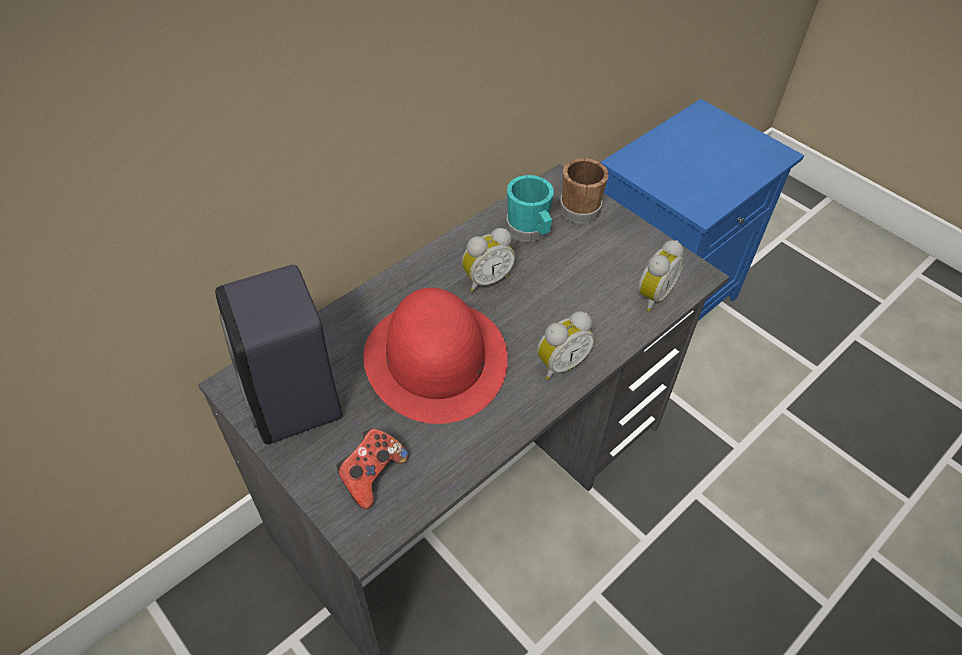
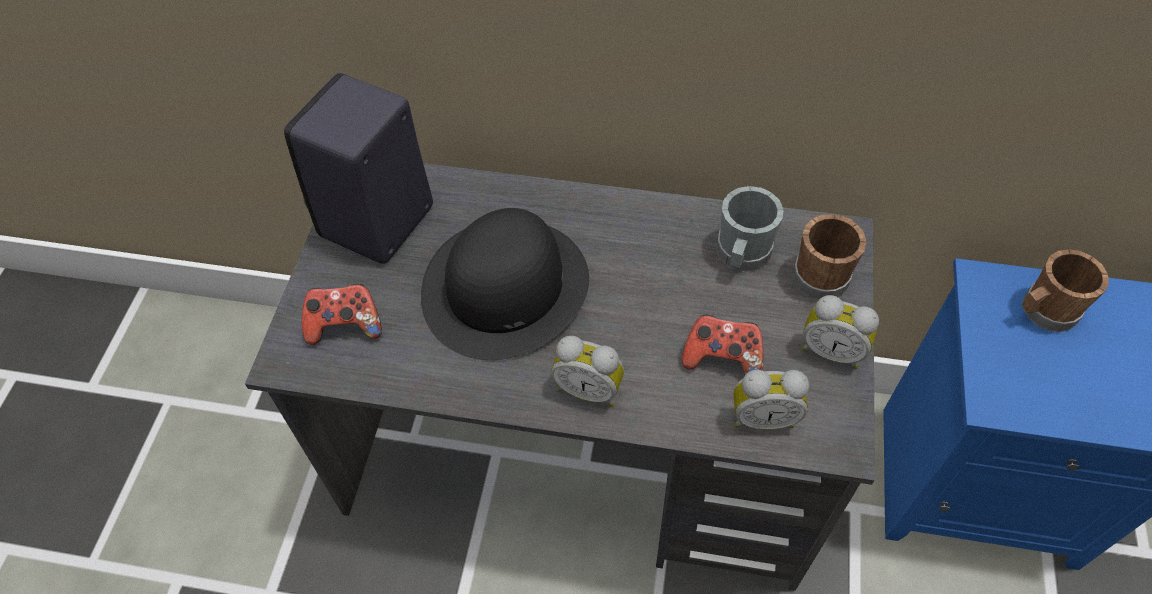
camera: 55 degrees right, 5 degrees up
red hat [364,288,508,424] -> black hat [421,208,589,360]
alarm clock [462,228,515,292] -> alarm clock moved to [802,295,879,369]
turquoise mug [506,175,554,242] -> grey mug [716,186,784,272]
none -> game controller [682,314,763,375]
none -> brown mug [1022,249,1109,332]

